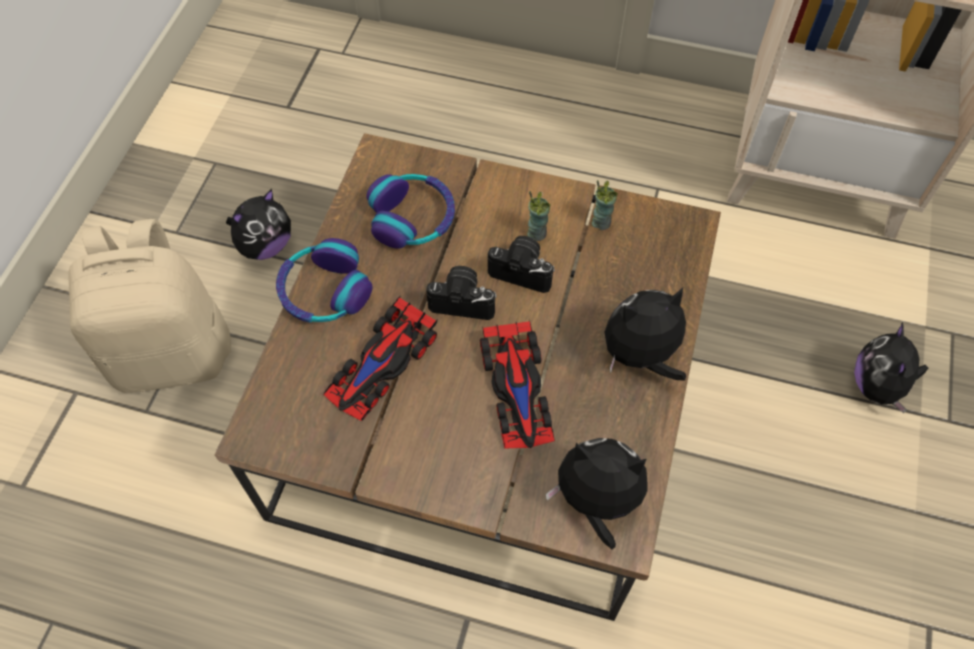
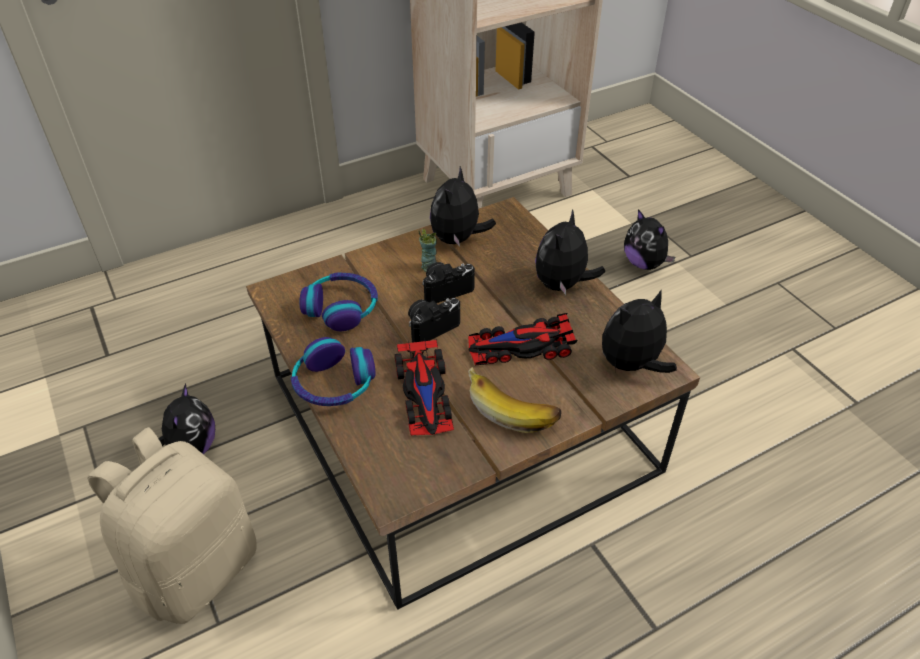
camera: 45 degrees left, 15 degrees down
toy car [480,321,555,449] -> toy car turned 135 degrees clockwise [468,313,577,365]
cup [592,180,618,230] -> plush toy [430,167,496,247]
none -> banana [468,367,561,433]

